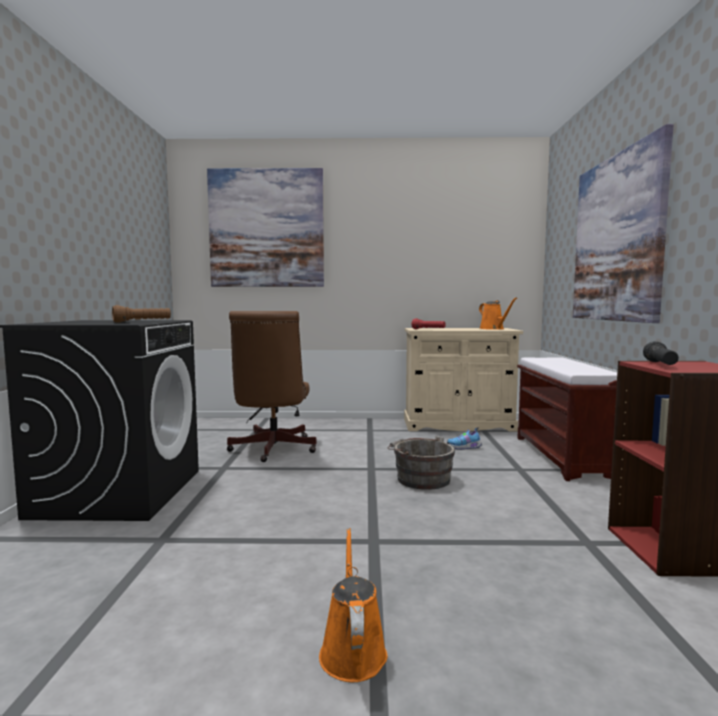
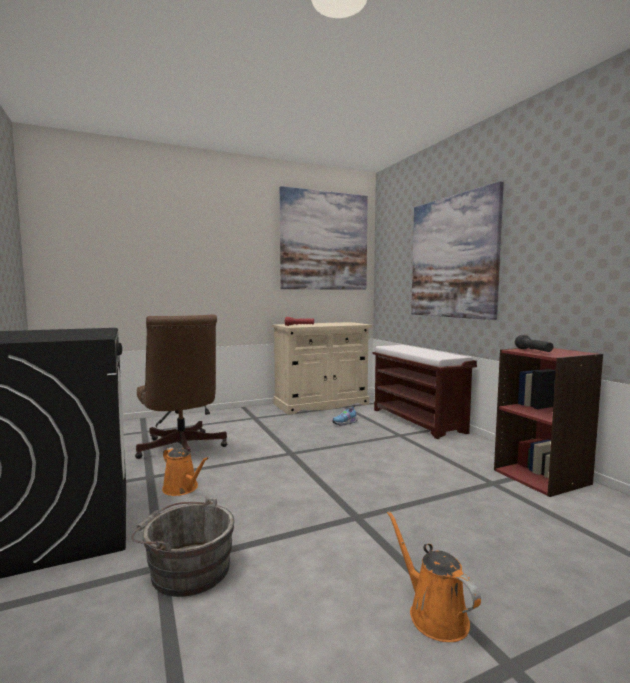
camera: 25 degrees left, 0 degrees up
brown flashlight [112,305,171,323] -> none
picture [207,168,324,287] -> picture moved to [280,186,368,290]
grey bucket [387,436,455,490] -> grey bucket moved to [131,497,235,597]
orange watering can [479,297,517,330] -> orange watering can moved to [162,447,209,496]

